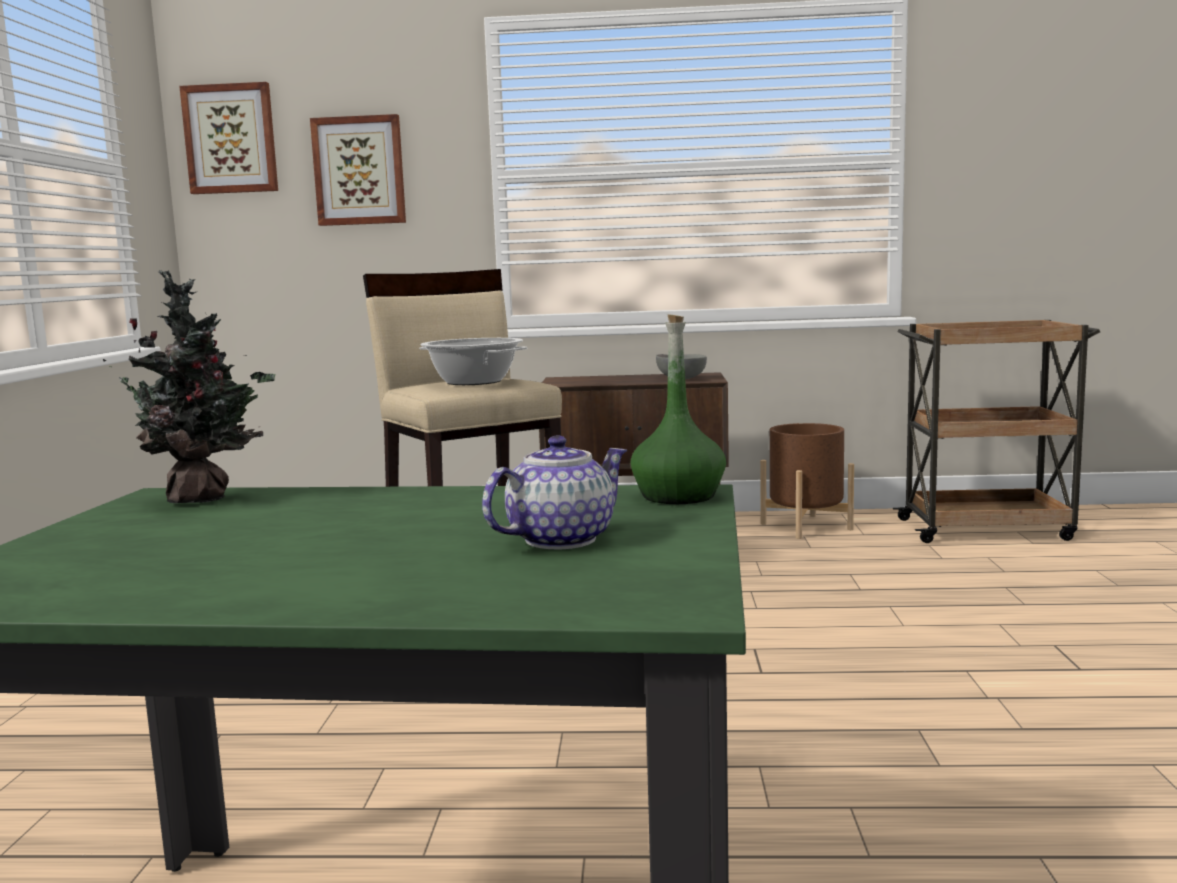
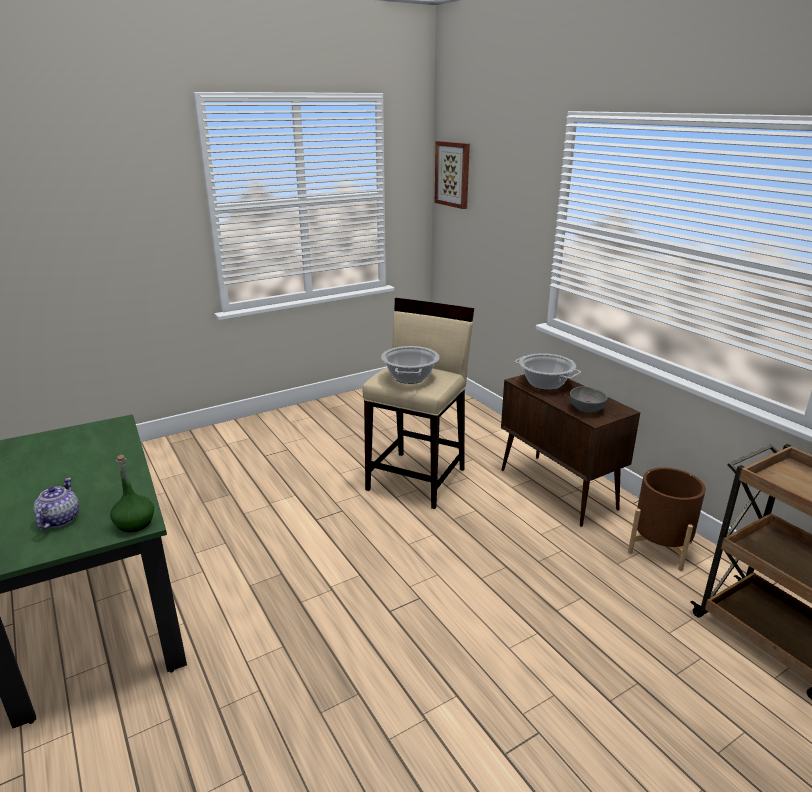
camera: 55 degrees right, 15 degrees up
potted plant [103,270,275,503] -> none
picture [310,114,406,226] -> none
teapot [482,435,627,550] -> teapot turned 105 degrees counterclockwise [33,478,79,530]
none -> cooking pot [515,353,581,390]

